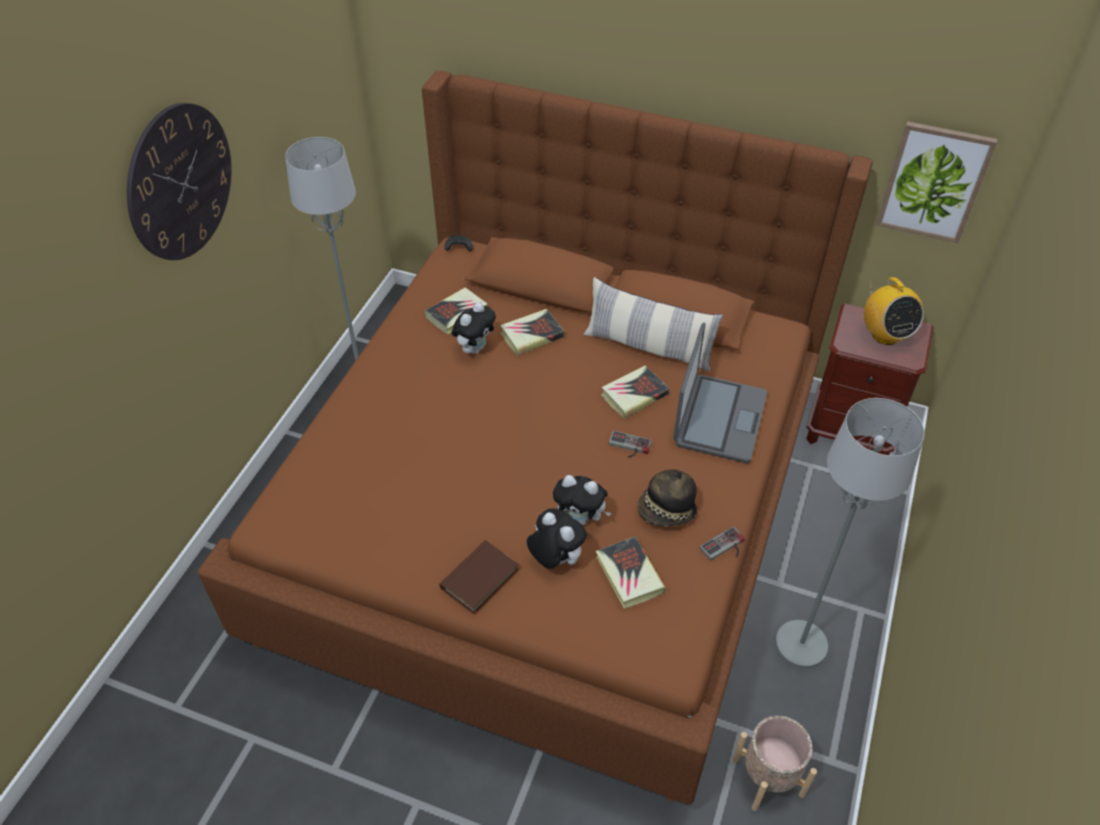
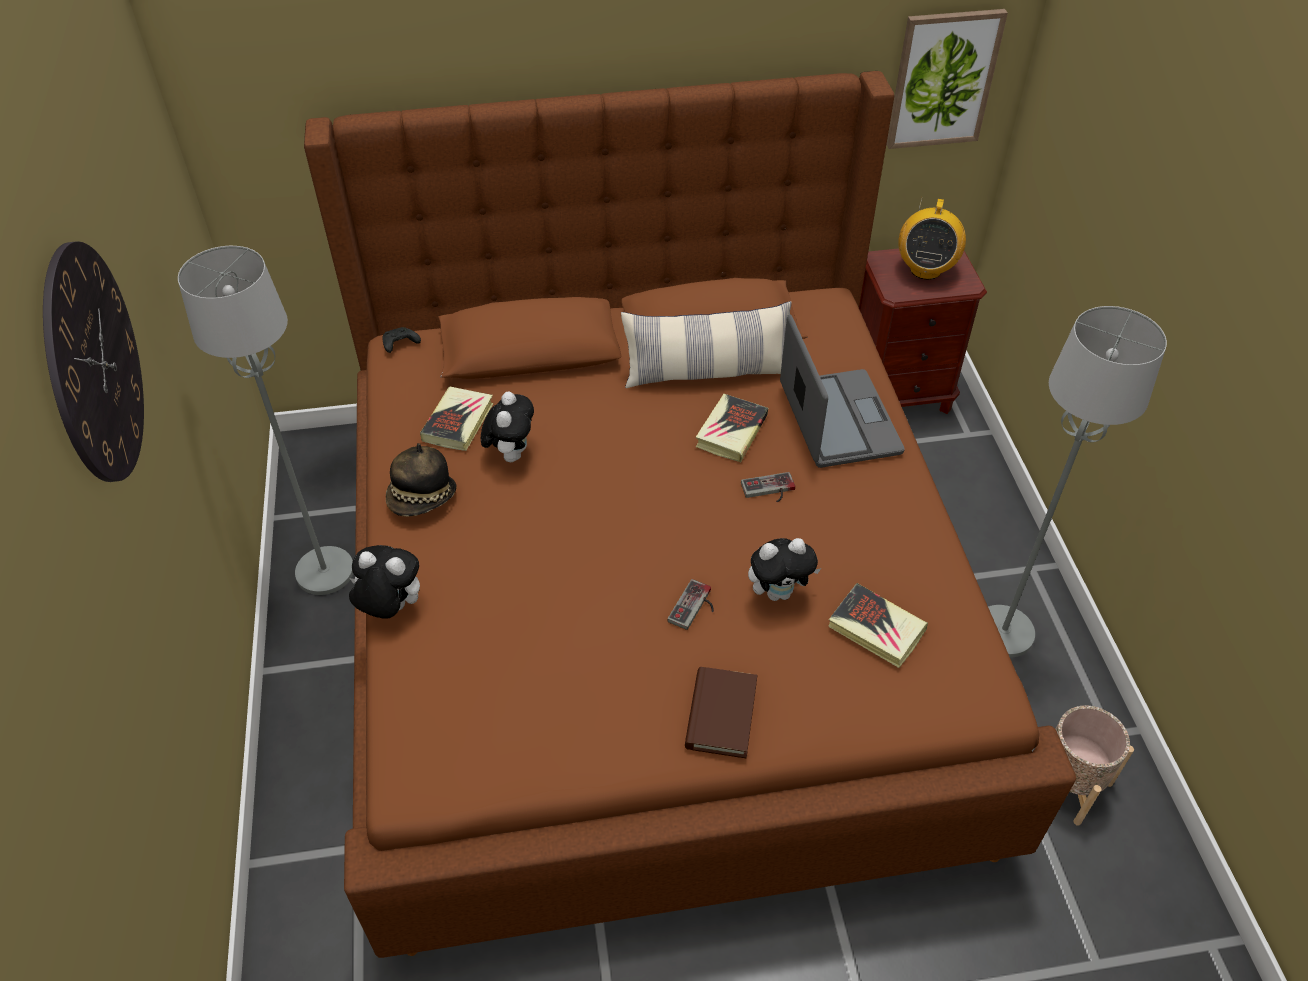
camera: 30 degrees left, 0 degrees up
book [500,309,564,356] -> none
plush toy [527,508,587,569] -> plush toy moved to [349,545,420,619]
hat [637,469,697,526] -> hat moved to [386,443,457,516]
game controller [700,526,745,561] -> game controller moved to [667,579,714,630]
radio [864,277,924,345] -> radio turned 60 degrees clockwise [898,198,966,280]

